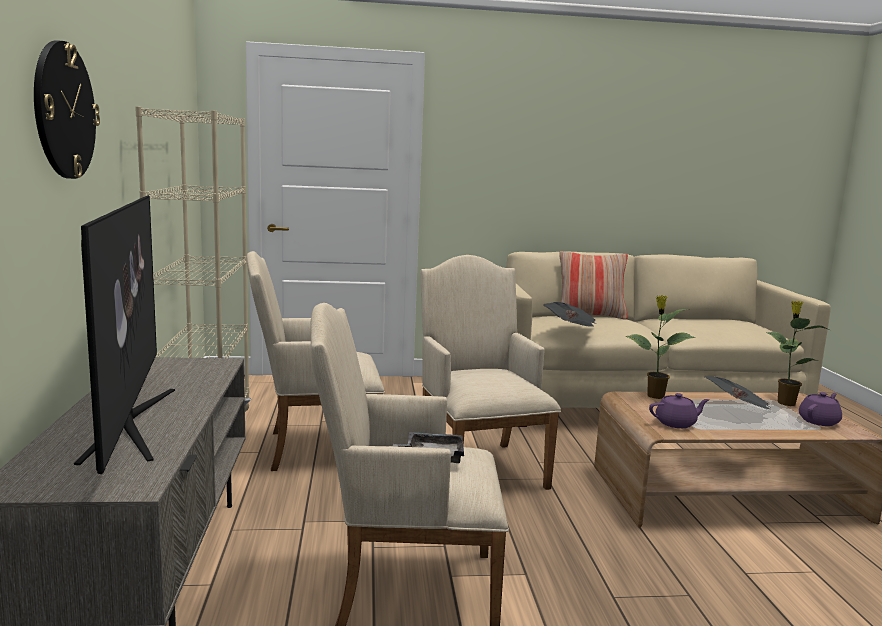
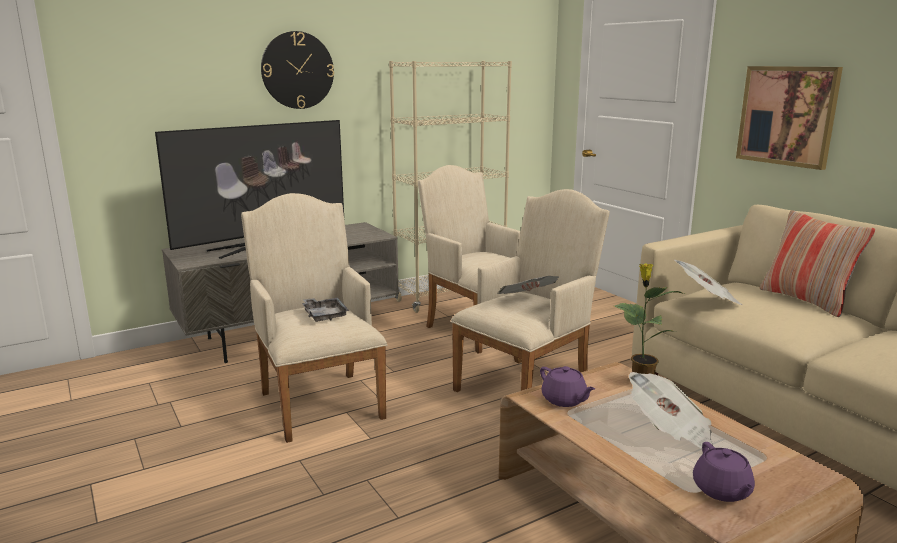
camera: 65 degrees right, 5 degrees up
potted plant [766,301,829,406] -> none
purple teapot [799,392,842,426] -> purple teapot turned 60 degrees clockwise [693,442,755,502]
none -> newspaper [497,276,559,294]
none -> picture [736,66,843,170]

